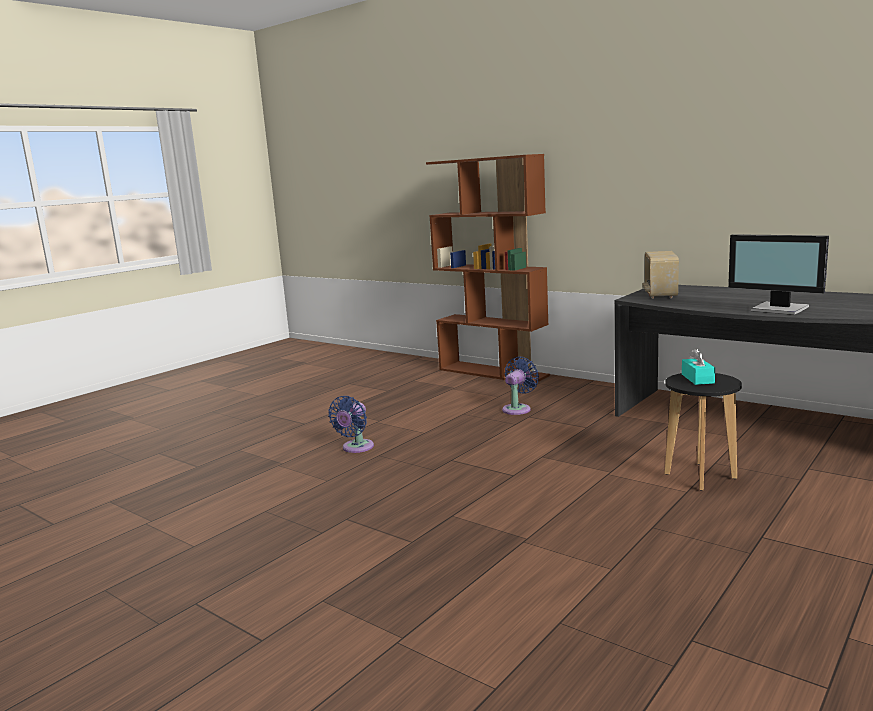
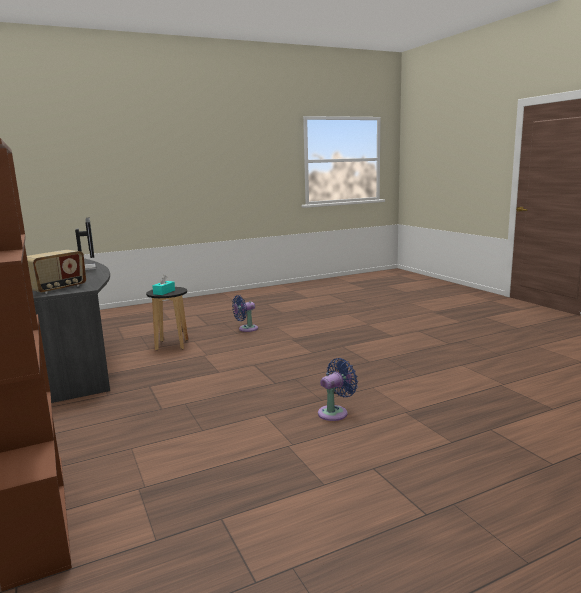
camera: 155 degrees left, 0 degrees up
blue fan [502,356,539,415] -> blue fan moved to [232,295,258,332]

